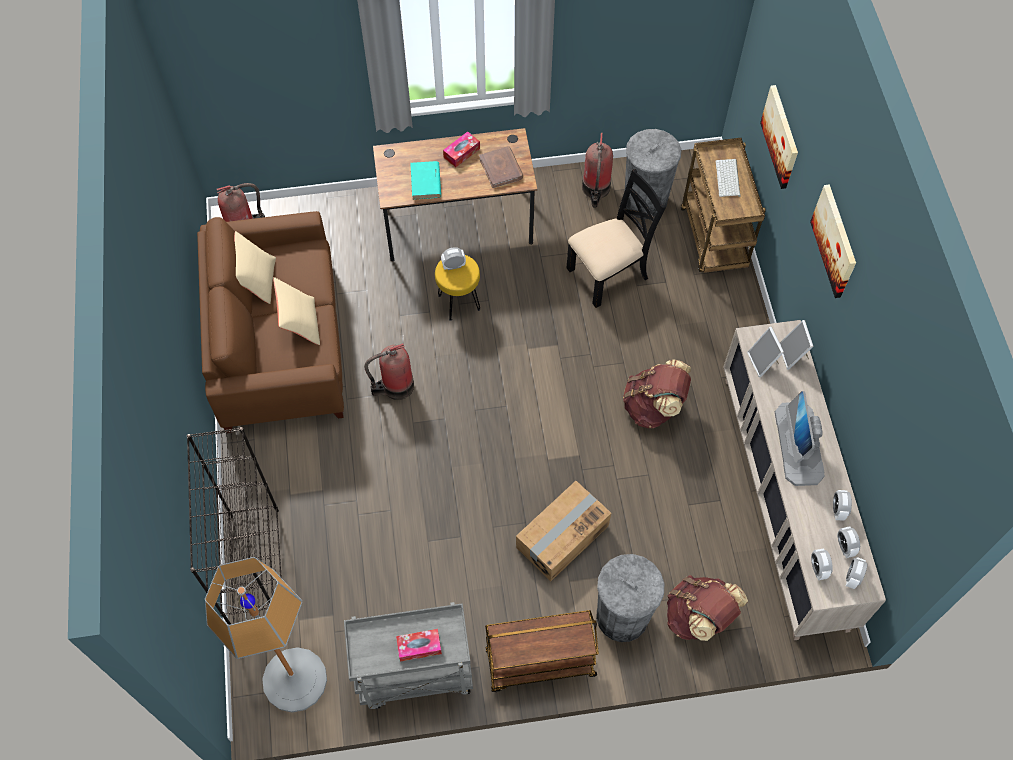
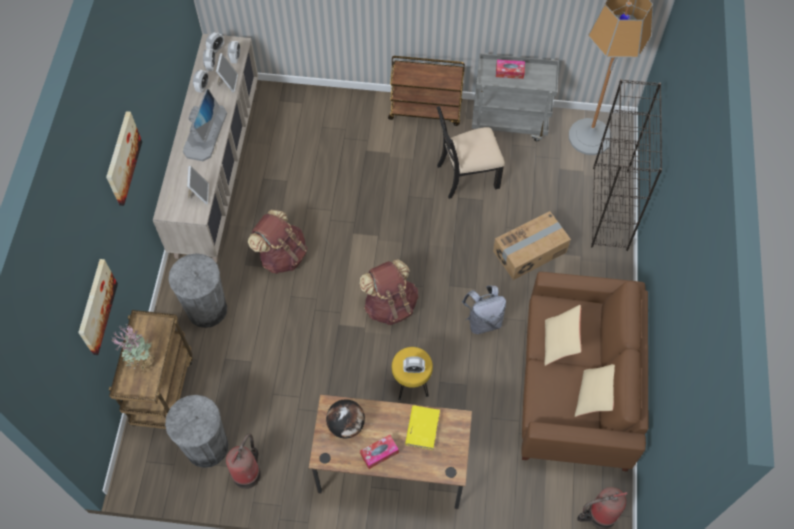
camera: 165 degrees left, 0 degrees up
fire extinguisher [364,343,414,400] -> grey backpack [462,285,506,334]
turquoise book [410,161,441,200] -> yellow book [405,405,440,450]
brown book [479,146,523,188] -> globe [326,399,365,438]
cardboard box [516,481,611,581] -> cardboard box moved to [493,211,571,280]
black chair [567,169,666,308] -> black chair moved to [437,106,505,199]
grey trash can [596,554,664,642] -> grey trash can moved to [168,253,227,328]
brown backpack [667,575,748,641] -> brown backpack moved to [359,259,418,325]
keyboard [716,159,741,197] -> potted plant [111,325,154,373]
picture frame [780,320,813,370] -> picture frame moved to [216,53,238,93]

